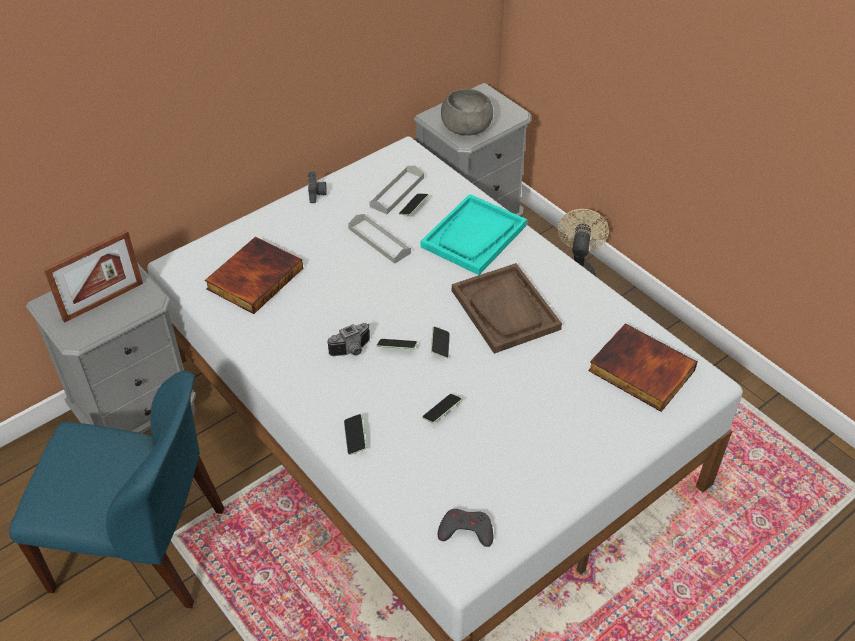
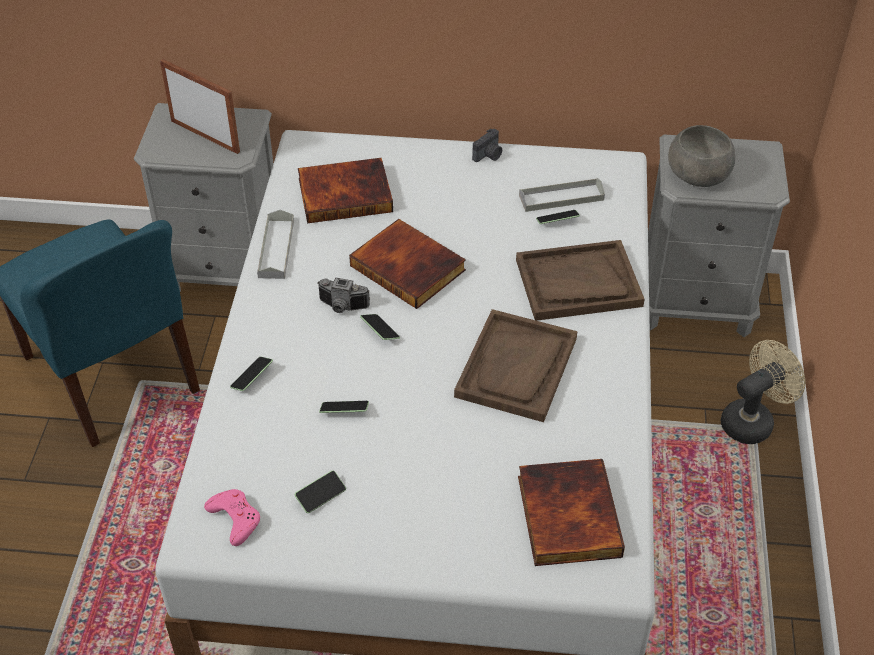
camera: 45 degrees right, 0 degrees up
picture frame [43,230,143,323] -> picture frame turned 150 degrees counterclockwise [160,59,240,154]
grey tray [348,214,411,264] -> grey tray moved to [257,210,294,279]
turquoise tray [421,194,527,275] -> brown tray [516,240,645,321]
phone [431,326,450,358] -> phone moved to [295,471,346,513]
grey game controller [438,509,493,547] -> pink game controller [204,489,260,546]
none -> book [349,219,466,309]

